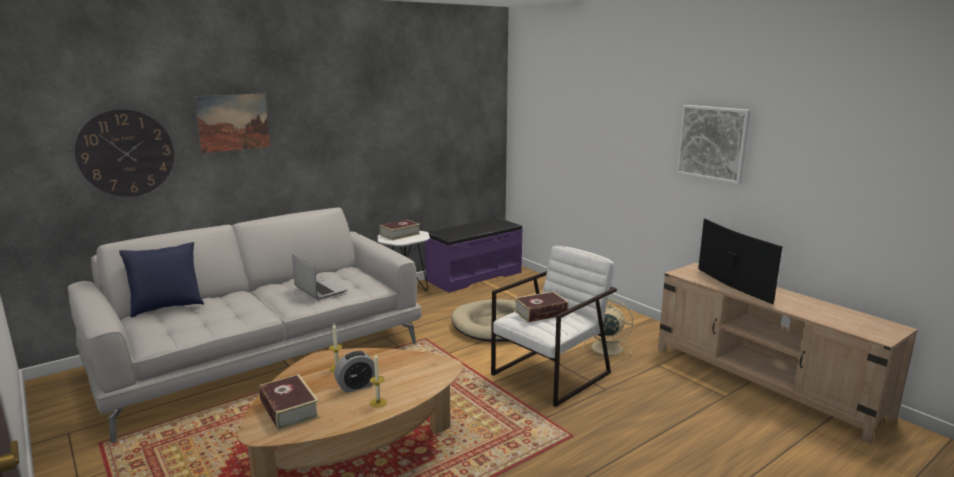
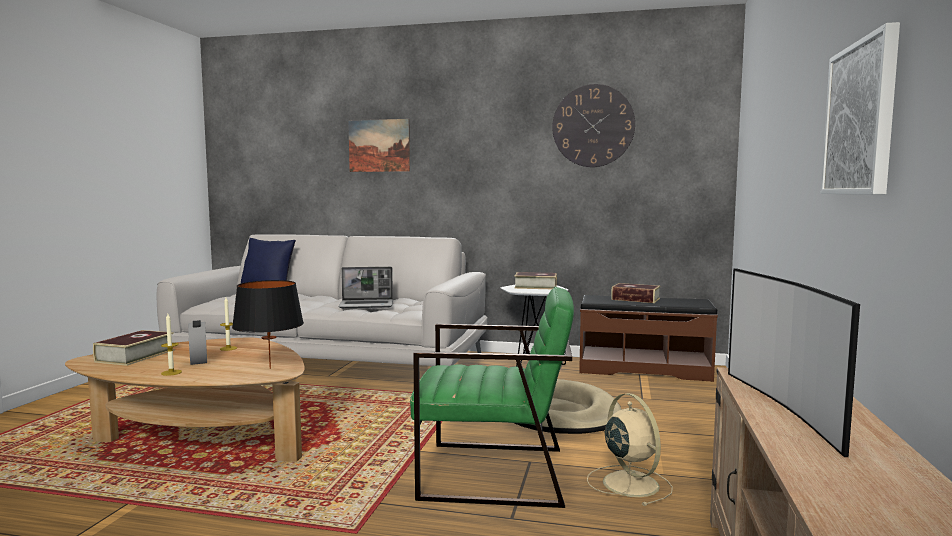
camera: 50 degrees right, 10 degrees down
wall clock [75,109,174,197] -> wall clock moved to [552,84,635,167]
laptop [292,255,348,300] -> laptop turned 75 degrees clockwise [339,267,393,308]
alarm clock [334,351,375,393] -> alarm clock turned 135 degrees counterclockwise [188,320,207,365]
purple bench [425,218,523,293] -> brown bench [579,295,718,382]
white armchair [491,246,617,407] -> green armchair [410,287,574,508]
book [514,291,569,322] -> book moved to [611,283,660,303]
television [698,219,782,304] -> television turned 150 degrees clockwise [728,268,860,457]
none -> black table lamp [232,280,304,369]

